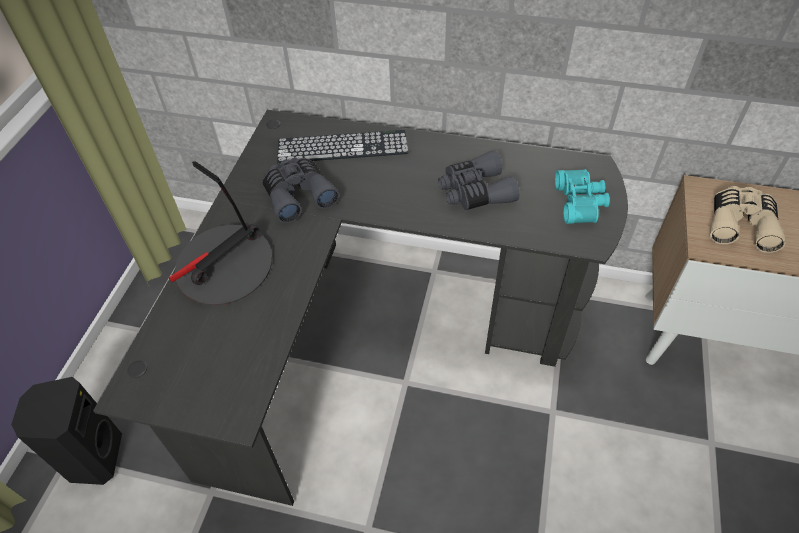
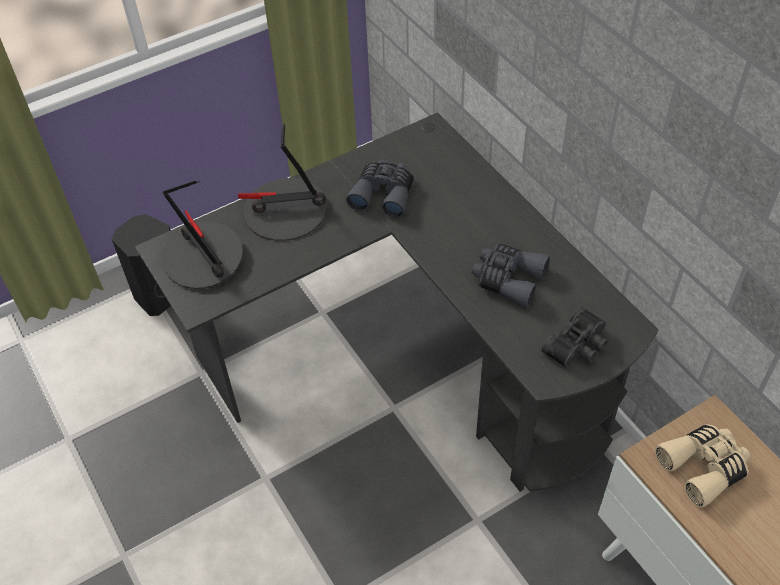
camera: 45 degrees right, 0 degrees up
keyboard [277,130,409,163] -> none
turquoise binoculars [555,169,610,224] -> black binoculars [541,306,608,368]
none -> table lamp [162,181,243,289]

